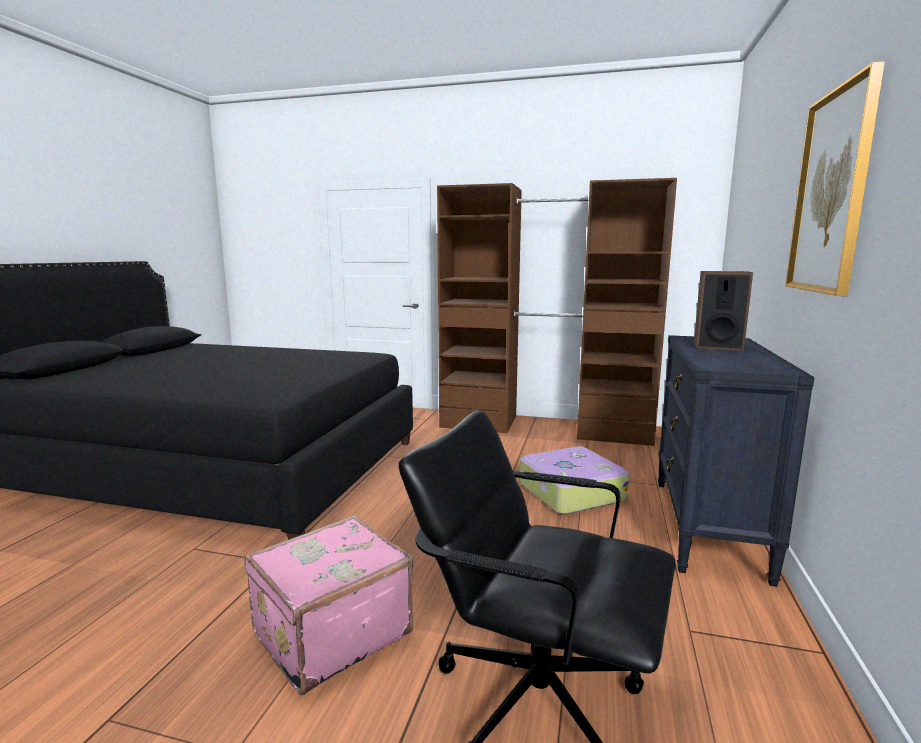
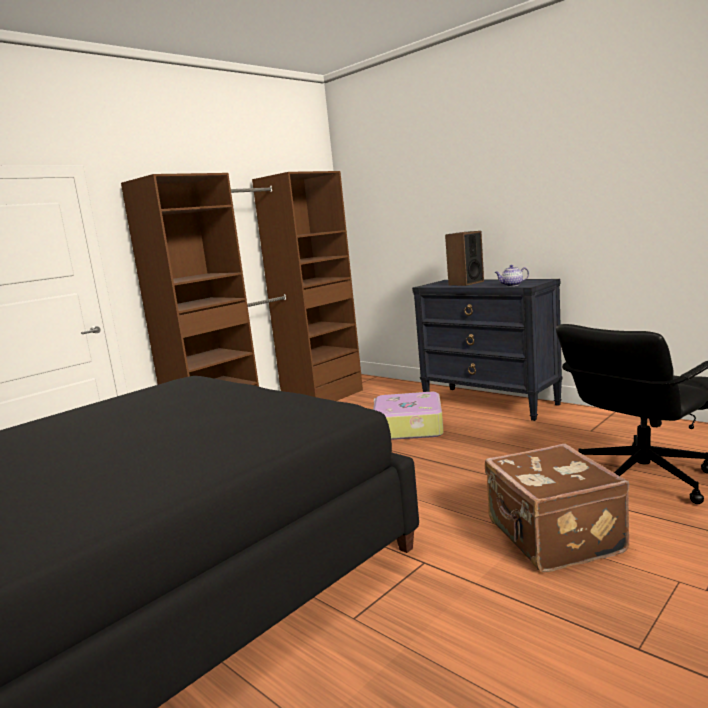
camera: 60 degrees left, 0 degrees up
pink suitcase [244,515,413,695] -> brown suitcase [485,444,629,572]
picture [785,61,885,296] -> none
none -> teapot [495,265,529,286]

